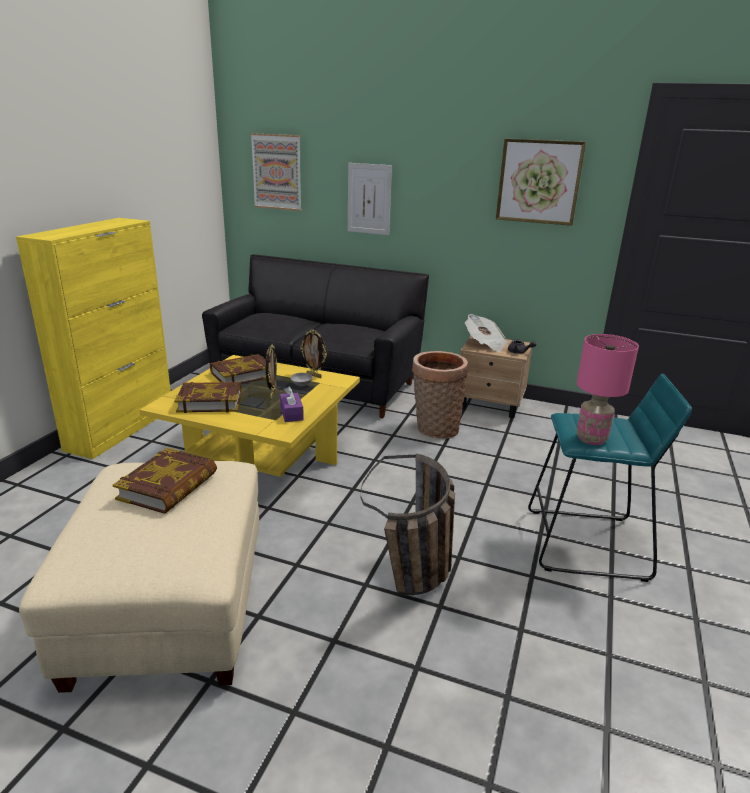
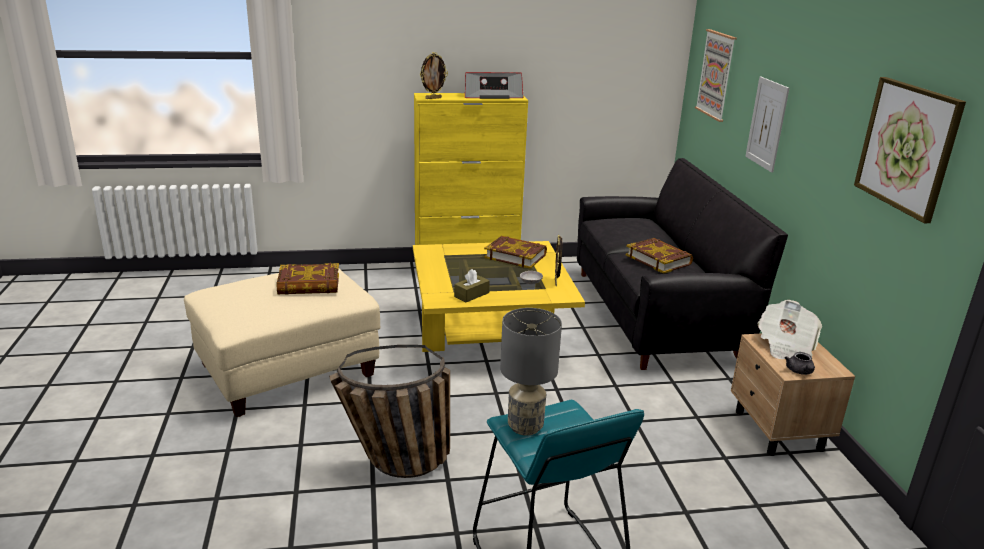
camera: 60 degrees right, 0 degrees up
book [174,382,242,413] -> book moved to [626,238,693,274]
picture frame [266,344,277,399] -> picture frame moved to [420,52,448,99]
purple tissue box [280,387,304,422] -> brown tissue box [454,269,490,302]
basket [412,351,468,439] -> none
pink table lamp [576,334,639,445] -> grey table lamp [500,308,562,436]
none -> radio [465,72,523,99]

